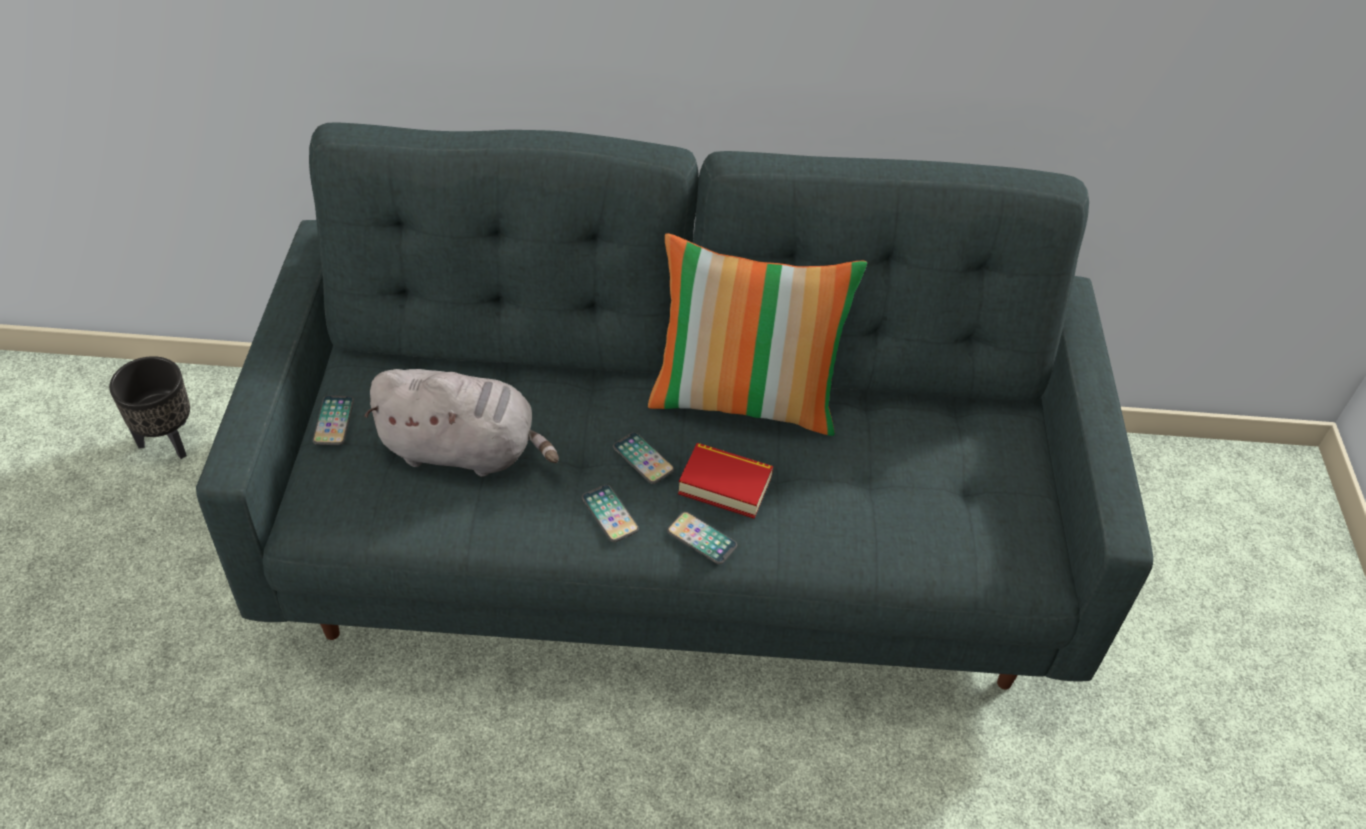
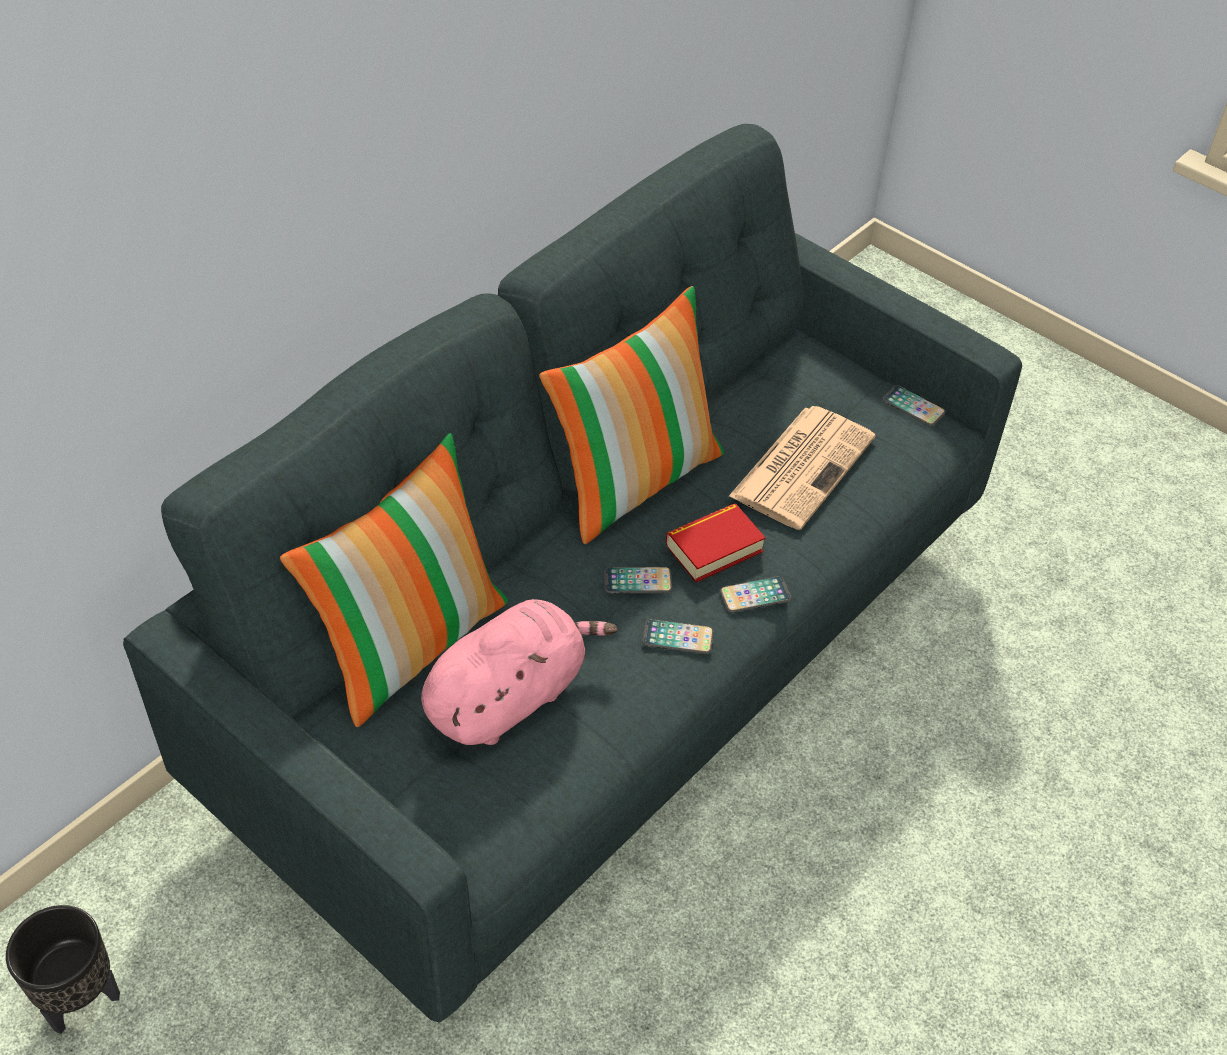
camera: 50 degrees left, 0 degrees up
phone [312,395,354,445] -> phone moved to [882,385,946,426]
grey plush toy [364,369,559,477] -> pink plush toy [421,599,618,745]
none -> pillow [280,433,508,727]
none -> newspaper [728,406,875,530]

